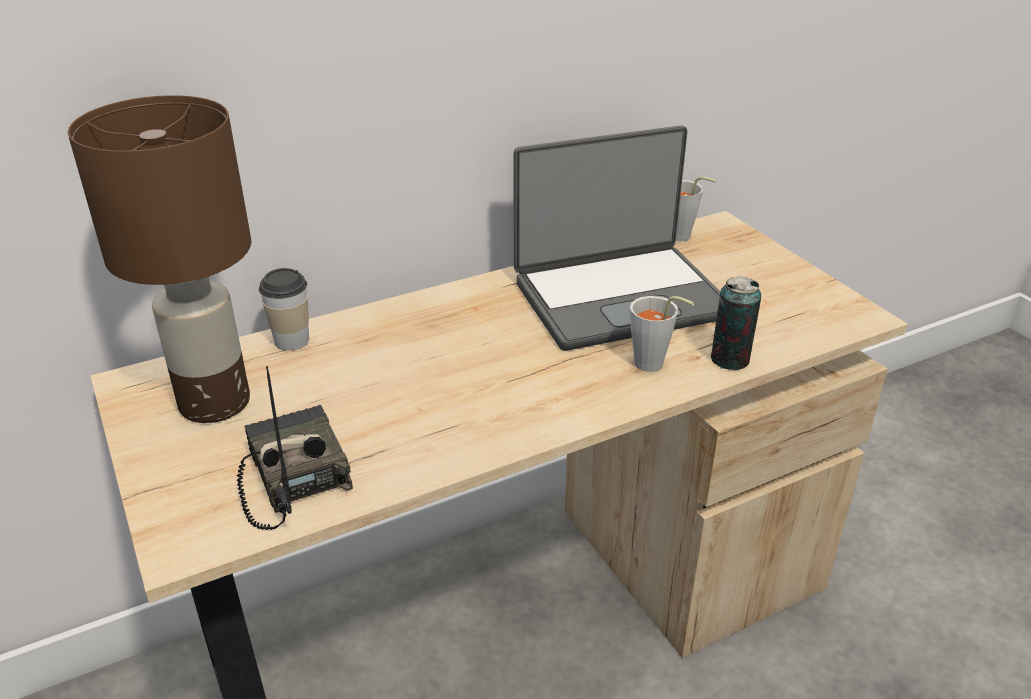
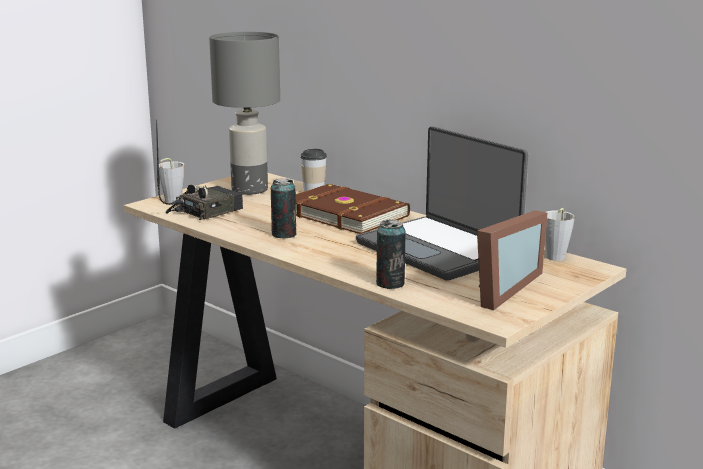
camera: 70 degrees right, 15 degrees down
brown table lamp [67,95,252,423] -> grey table lamp [209,32,280,195]
grey cup [630,296,694,372] -> grey cup moved to [159,158,185,203]
none -> can [271,178,296,239]
none -> brown book [296,184,410,234]
none -> picture frame [477,210,547,310]

